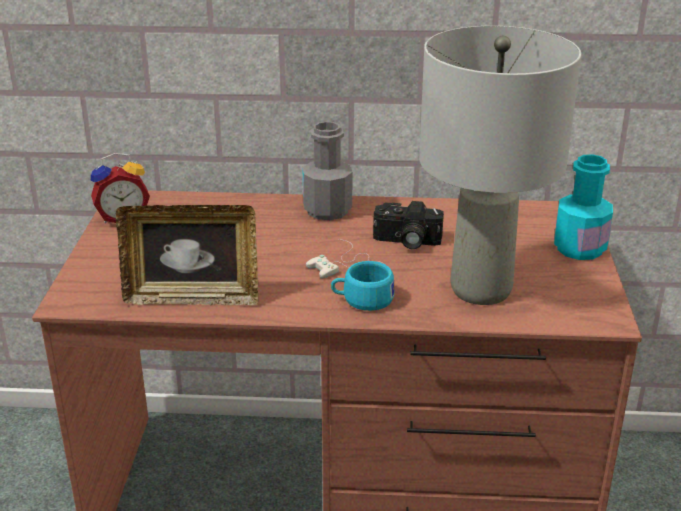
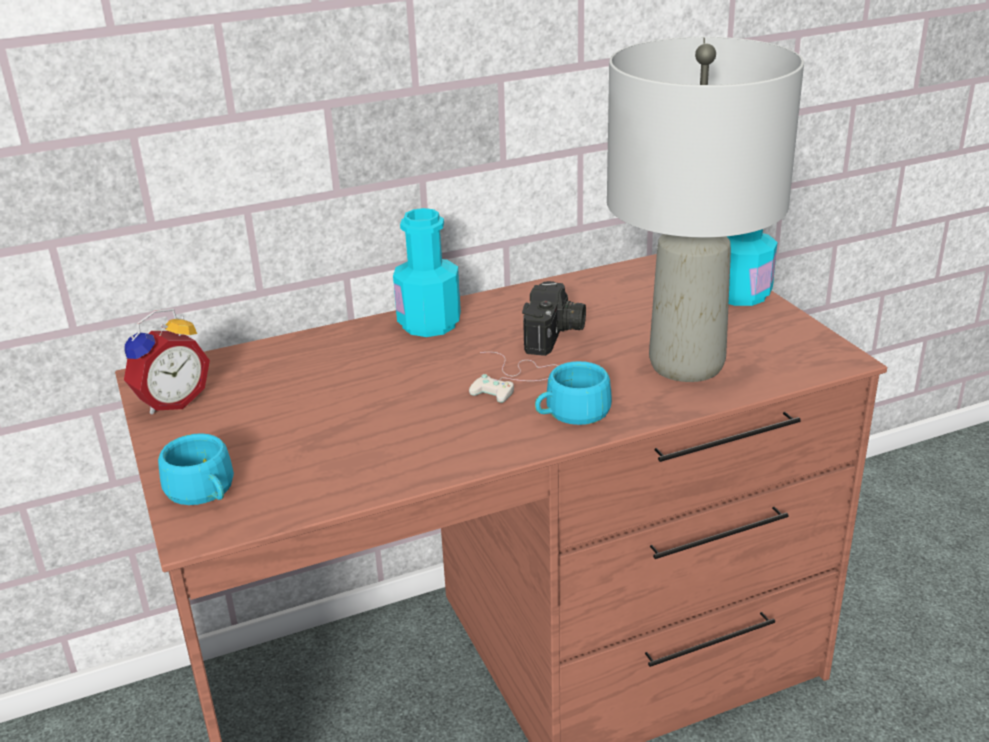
camera: 25 degrees left, 0 degrees up
picture frame [116,205,258,306] -> none
grey bottle [302,121,352,220] -> turquoise bottle [393,208,461,337]
camera [373,201,444,249] -> camera turned 60 degrees counterclockwise [522,281,586,356]
none -> turquoise cup [158,433,234,505]

